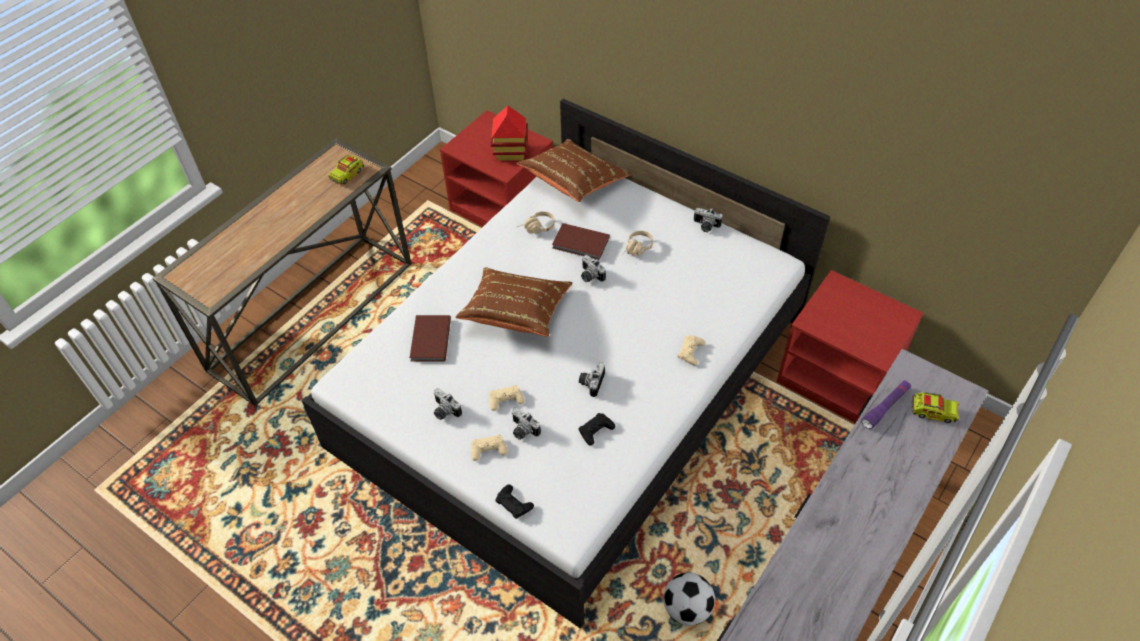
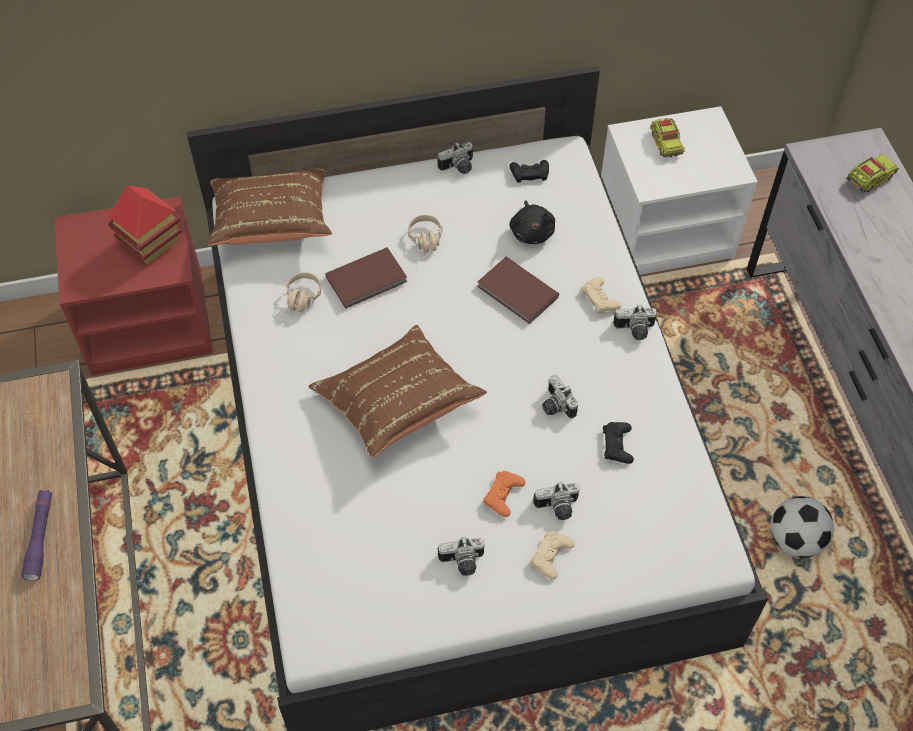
camera: 50 degrees left, 5 degrees up
toy truck [328,155,364,185] -> toy truck moved to [650,118,685,157]
brown book [410,315,451,362] -> brown book moved to [477,257,559,324]
beige game controller [489,385,525,411] -> orange game controller [483,471,525,517]
black game controller [495,484,534,519] -> black game controller moved to [509,160,549,183]
camera [581,255,606,282] -> camera moved to [613,305,657,340]
red nightstand [777,270,924,423] -> white nightstand [601,106,758,275]
purple flashlight [861,380,911,429] -> purple flashlight moved to [21,490,52,581]
none -> black plush toy [509,200,555,244]

